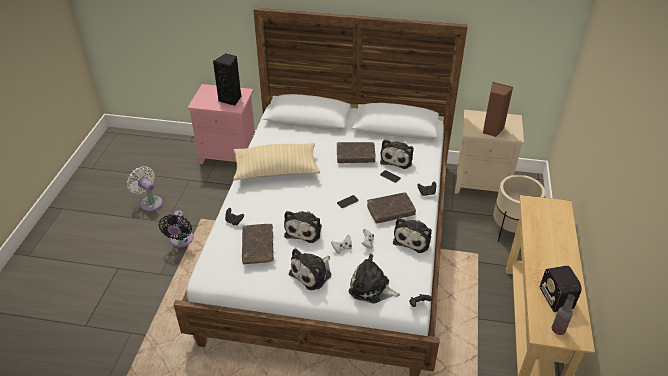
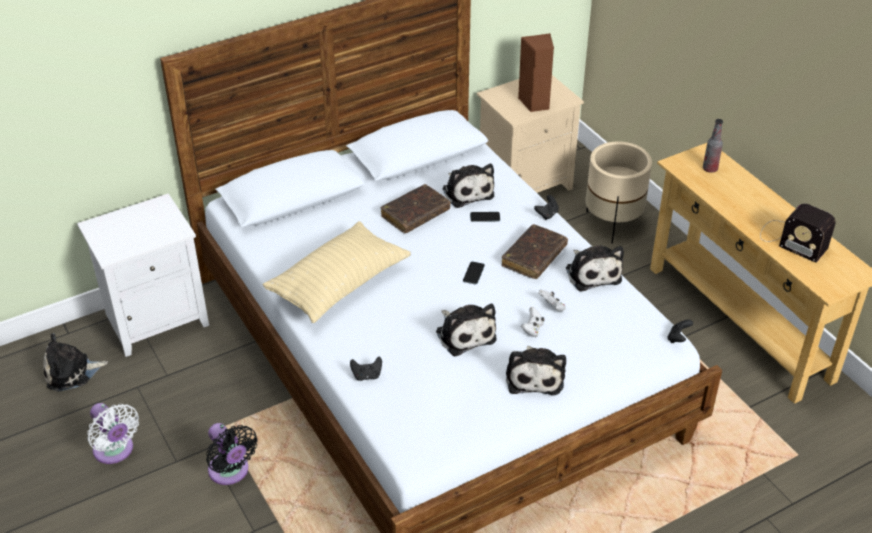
camera: 40 degrees left, 0 degrees up
white fan [127,166,163,211] -> white fan turned 135 degrees counterclockwise [87,403,139,464]
pink nightstand [187,84,255,164] -> white nightstand [77,193,209,357]
black speaker [213,54,241,106] -> none
brown book [242,224,274,264] -> none
plush toy [349,254,400,304] -> plush toy moved to [43,333,108,391]
bottle [552,294,575,335] -> bottle moved to [703,119,723,173]

